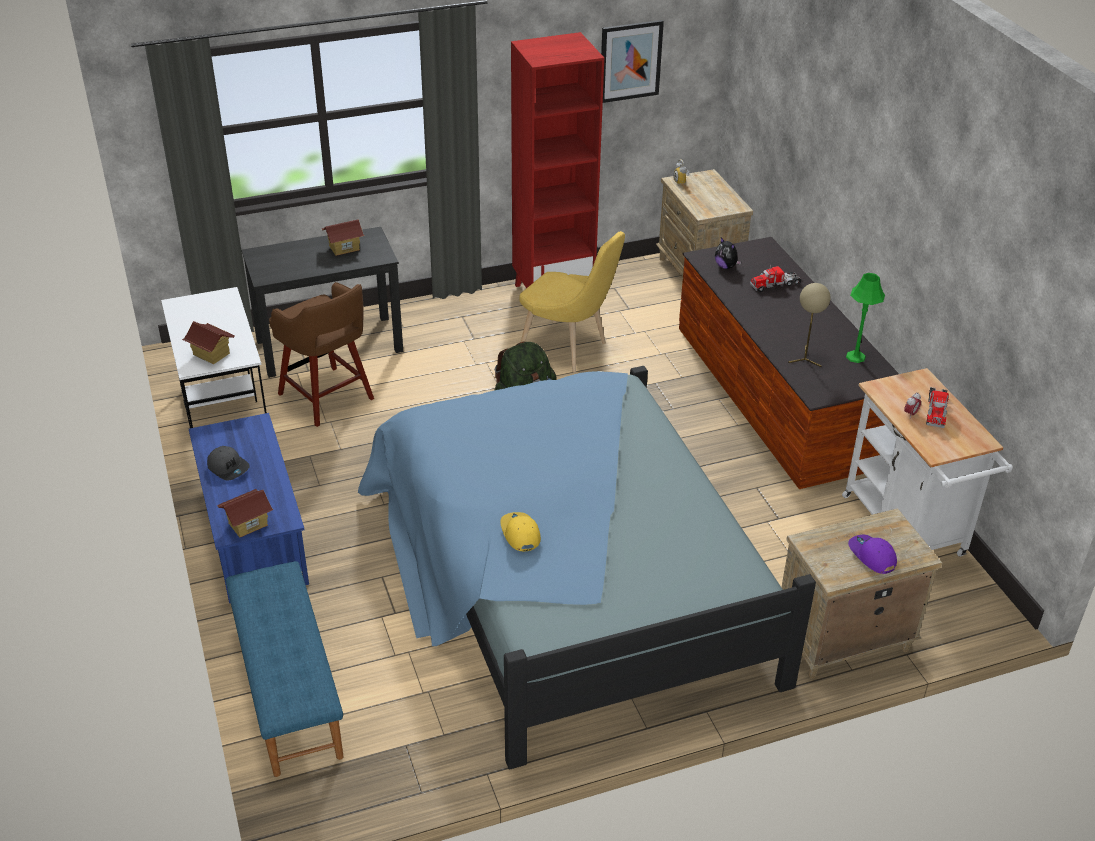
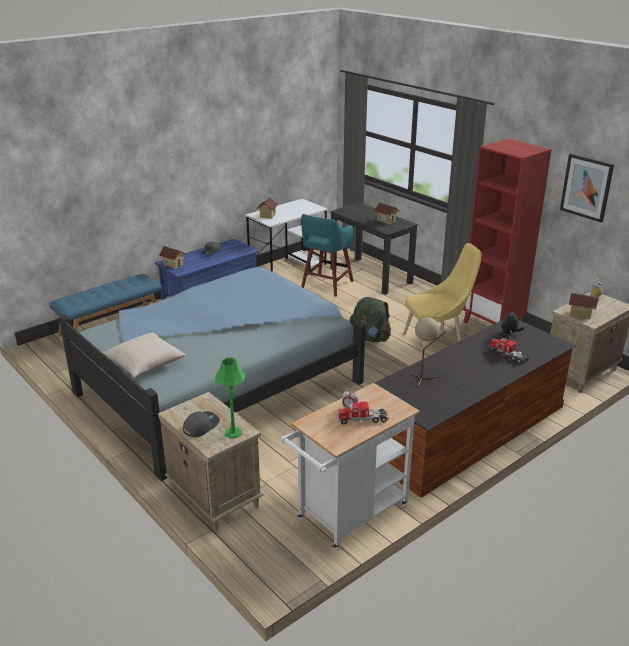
camera: 70 degrees right, 10 degrees down
brown stool [269,282,374,427] -> turquoise stool [301,214,354,297]
yellow cap [500,512,541,551] -> none
yellow chair [520,231,625,372] -> yellow chair turned 120 degrees counterclockwise [403,243,482,355]
green table lamp [846,273,885,363] -> green table lamp moved to [215,358,245,438]
purple cap [848,535,897,574] -> grey cap [183,411,220,437]
none -> beige pillow [102,333,187,378]
none -> toy house [568,292,599,319]

